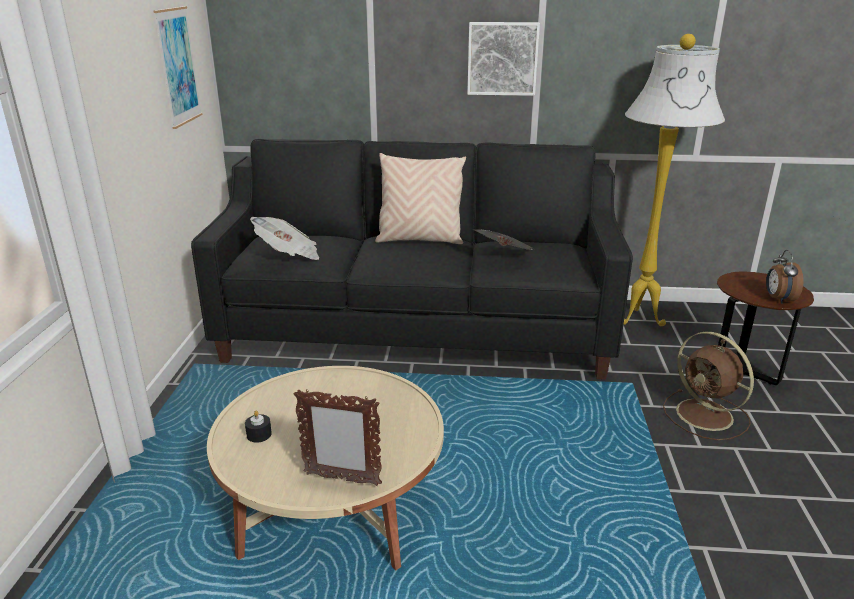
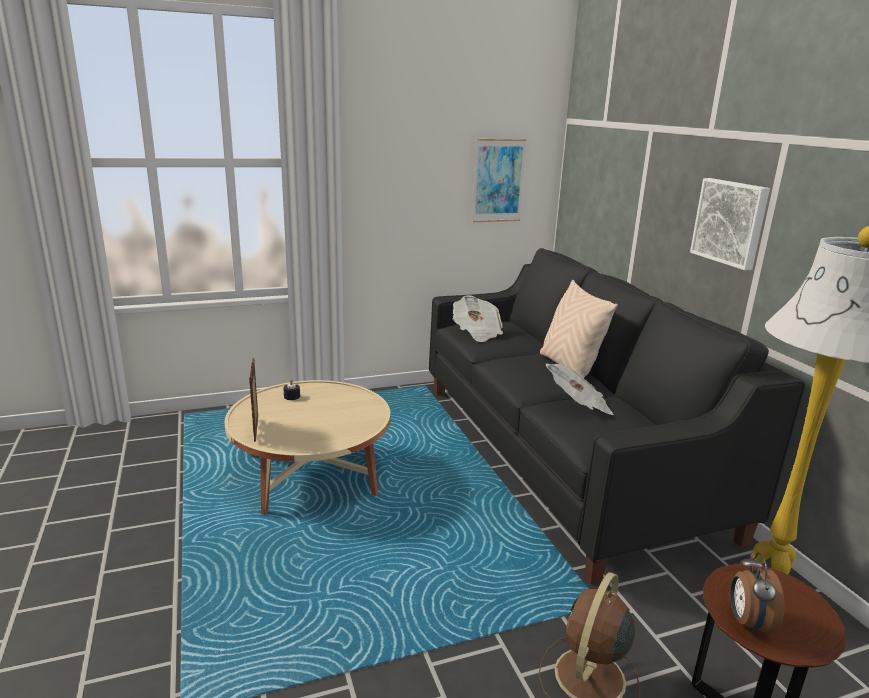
camera: 65 degrees right, 5 degrees down
alarm clock [766,250,804,304] -> alarm clock turned 60 degrees counterclockwise [730,552,784,635]

